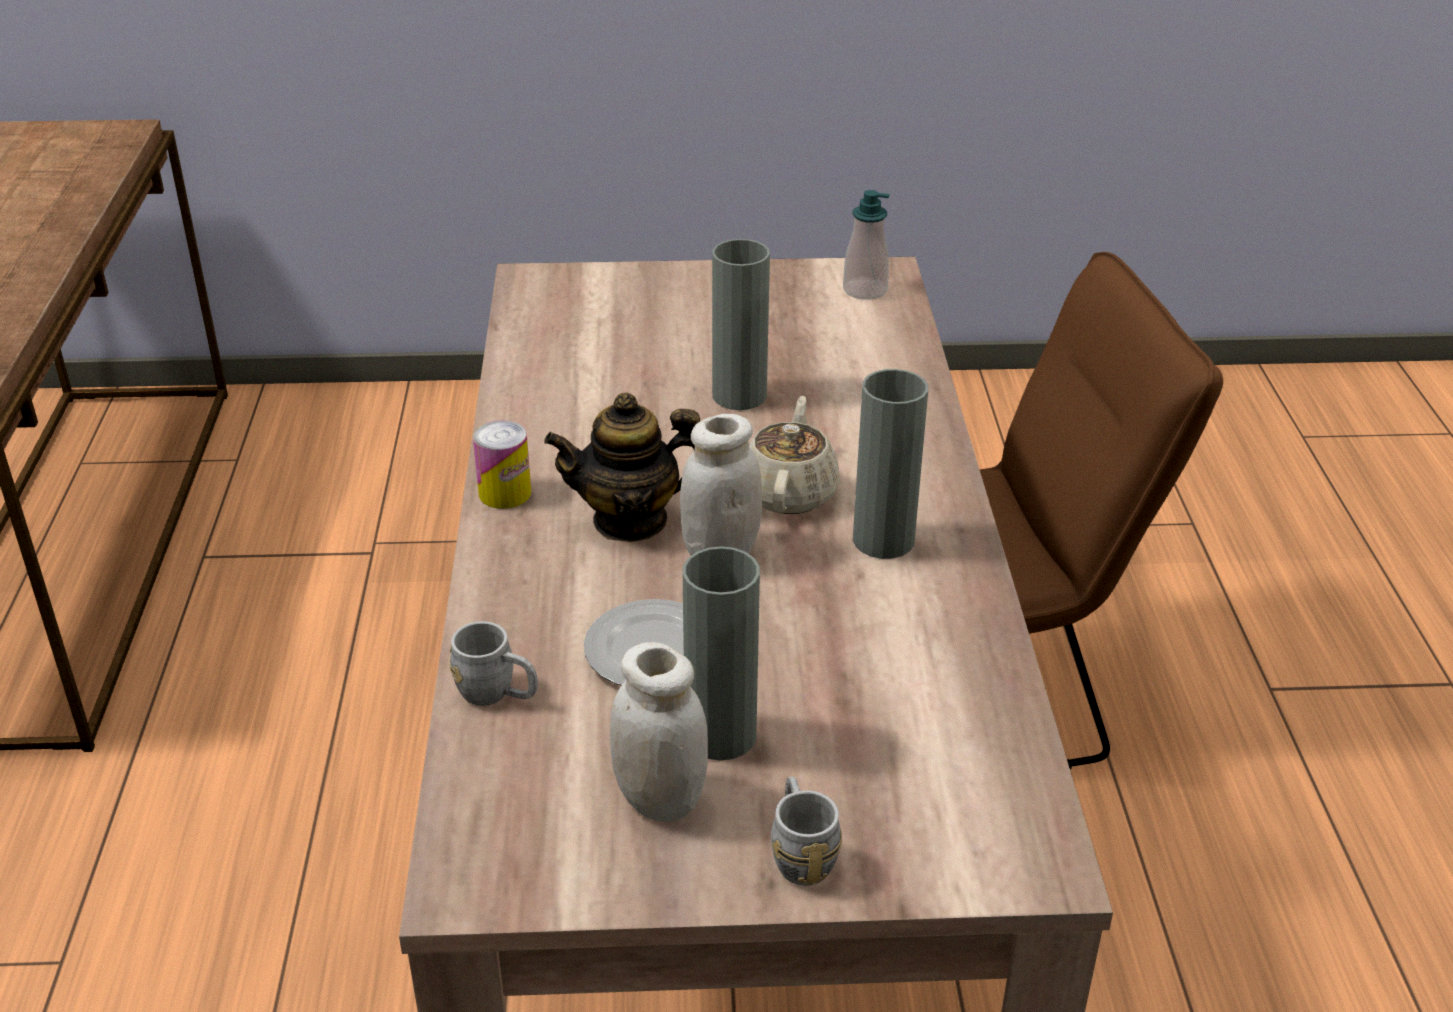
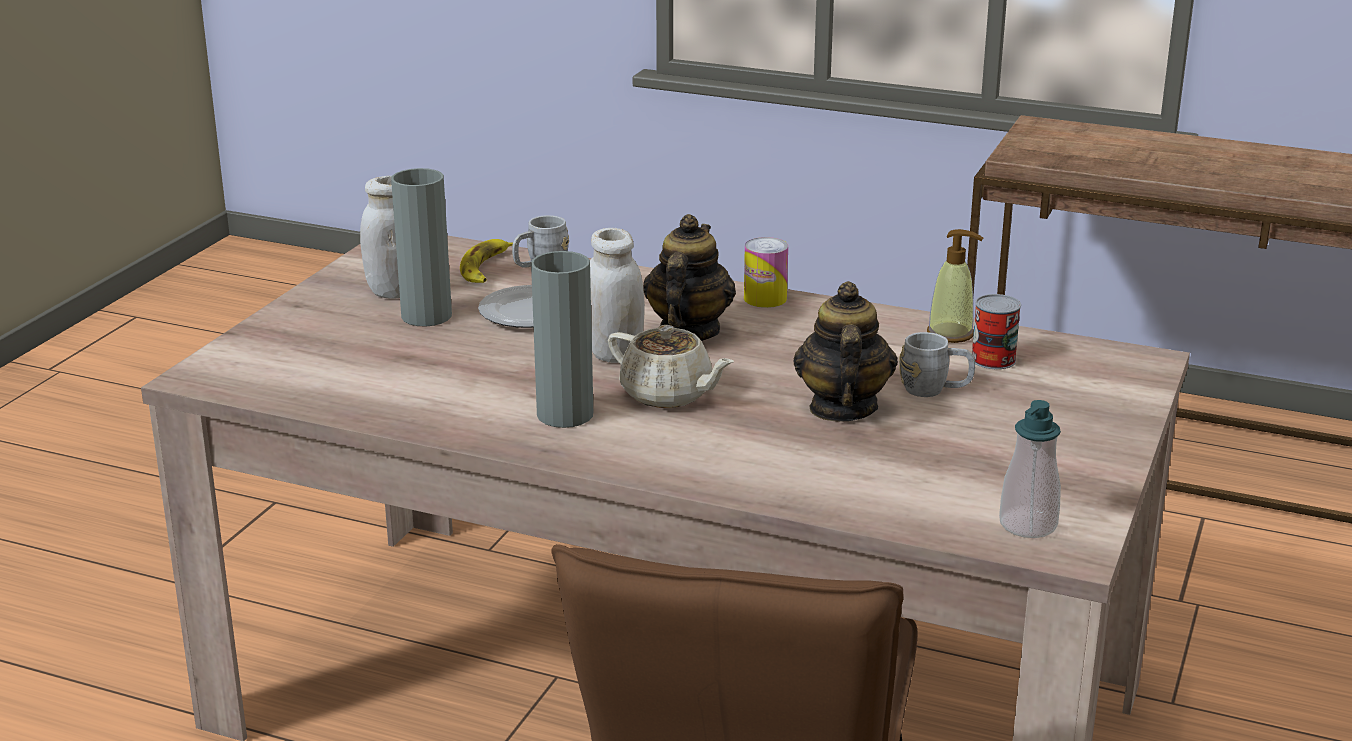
camera: 115 degrees right, 10 degrees down
grey vase [712,239,770,410] -> teapot [794,281,898,422]
grey mug [771,776,842,886] -> grey mug moved to [899,332,975,397]
none -> banana [460,239,513,283]
none -> soap dispenser [927,229,983,343]
none -> can [972,294,1021,369]

